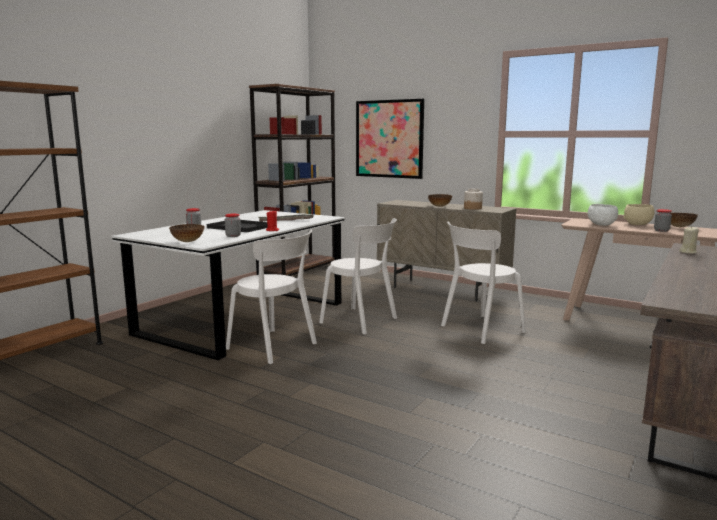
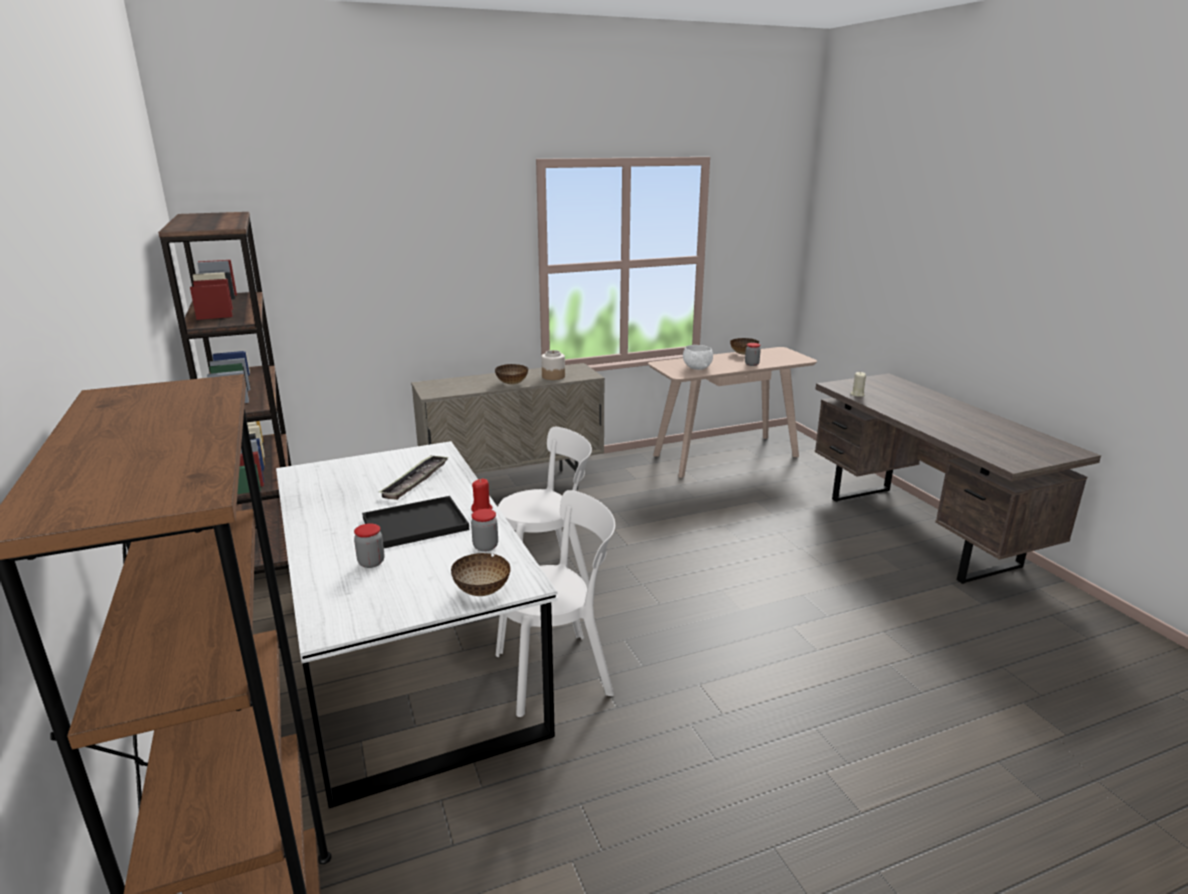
camera: 55 degrees left, 10 degrees up
picture [356,99,424,179] -> none
white chair [441,221,526,344] -> none
beige bowl [623,204,654,225] -> none

